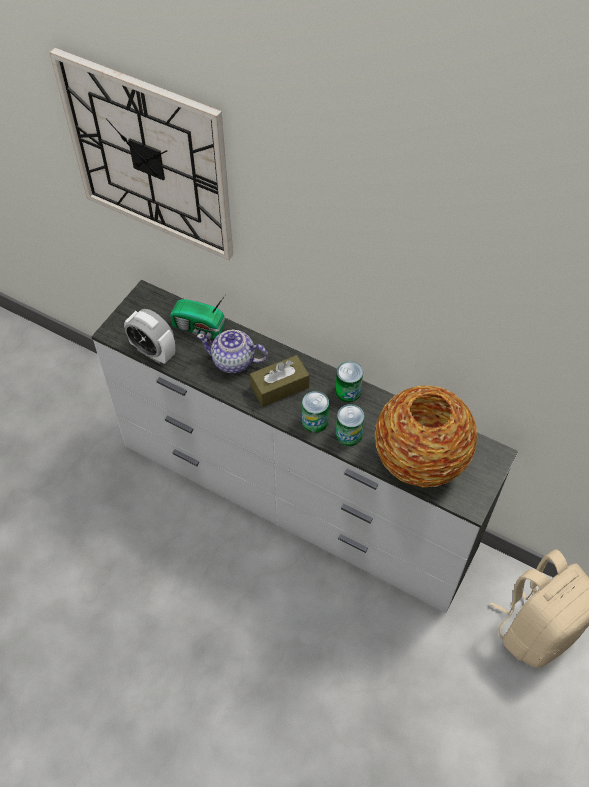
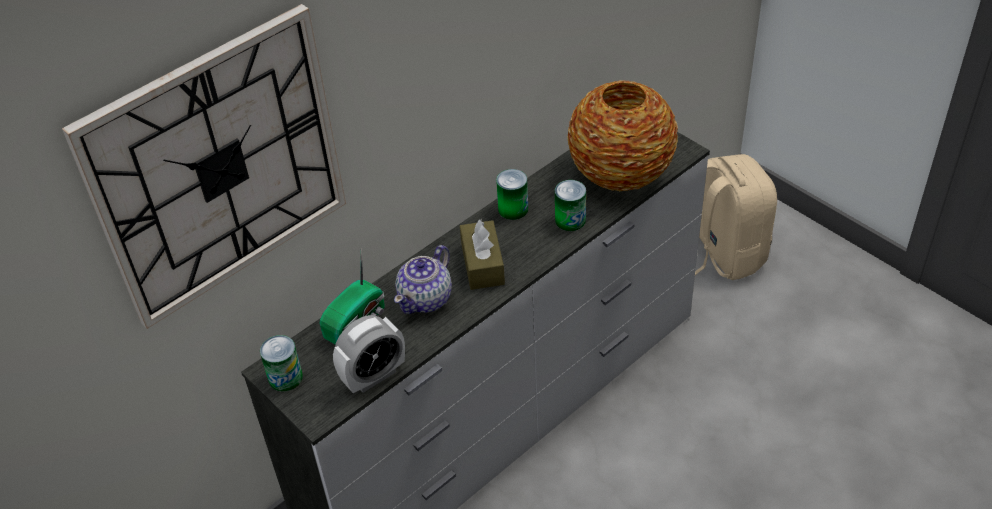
camera: 70 degrees left, 10 degrees down
can [302,391,329,433] -> can moved to [260,335,303,392]

